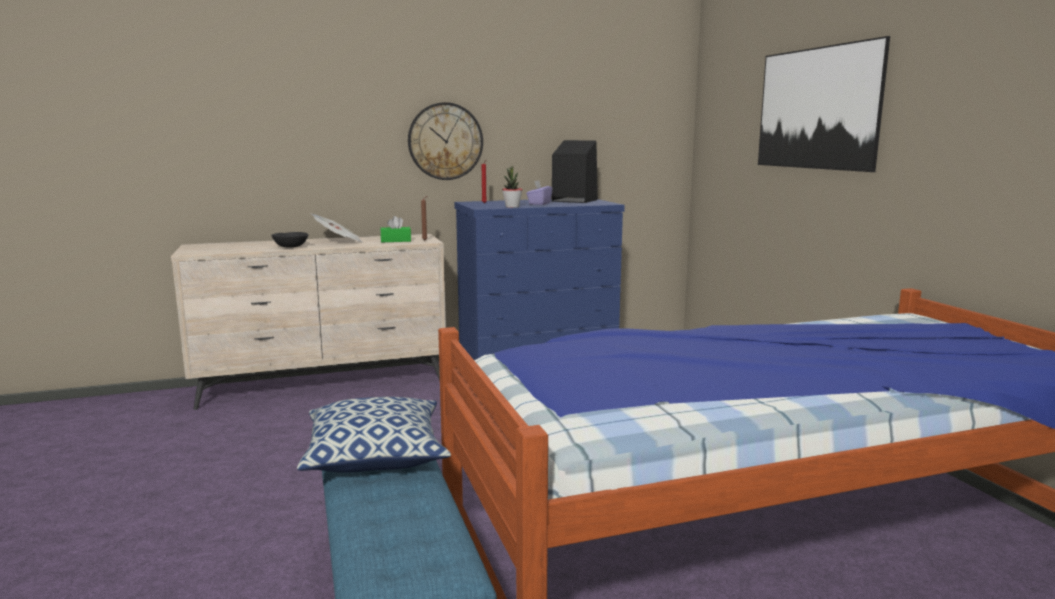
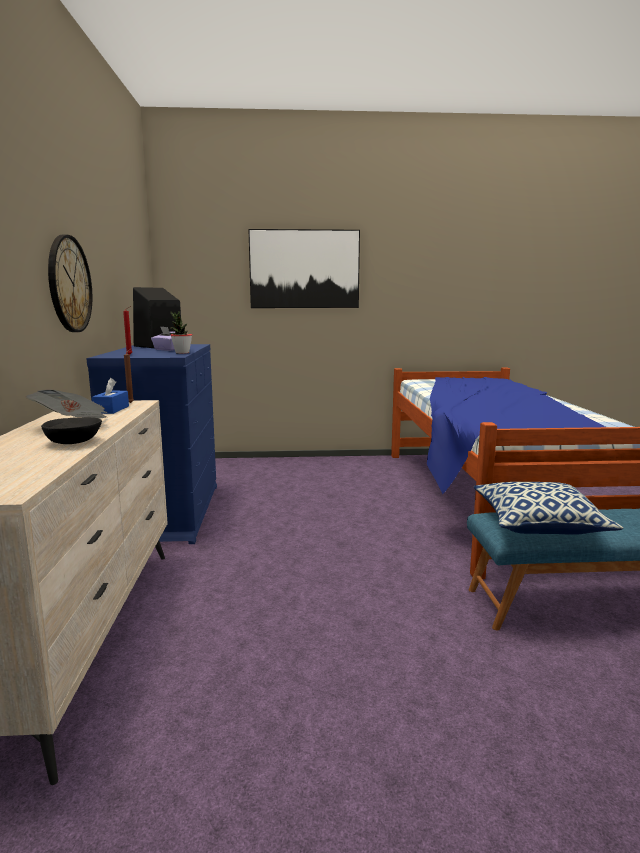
camera: 75 degrees left, 0 degrees up
green tissue box [380,216,411,242] -> blue tissue box [92,378,129,414]

